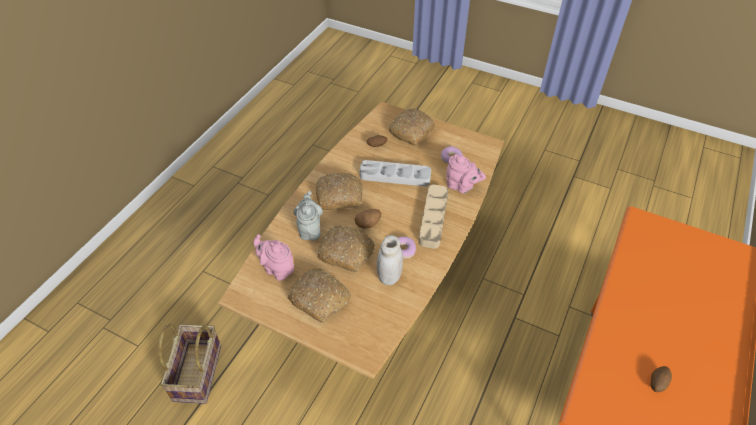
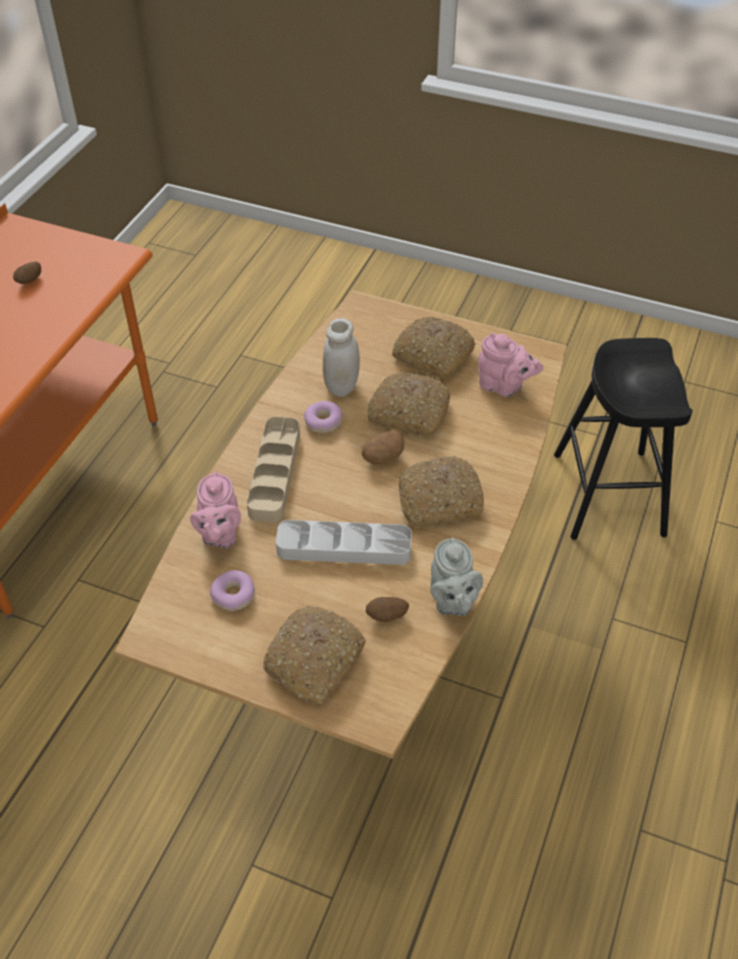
camera: 175 degrees right, 0 degrees up
basket [158,324,221,404] -> black stool [554,338,692,540]
grey teapot [293,191,323,240] -> grey teapot moved to [430,538,483,616]
pink teapot [446,154,486,193] -> pink teapot turned 120 degrees counterclockwise [190,472,241,548]

